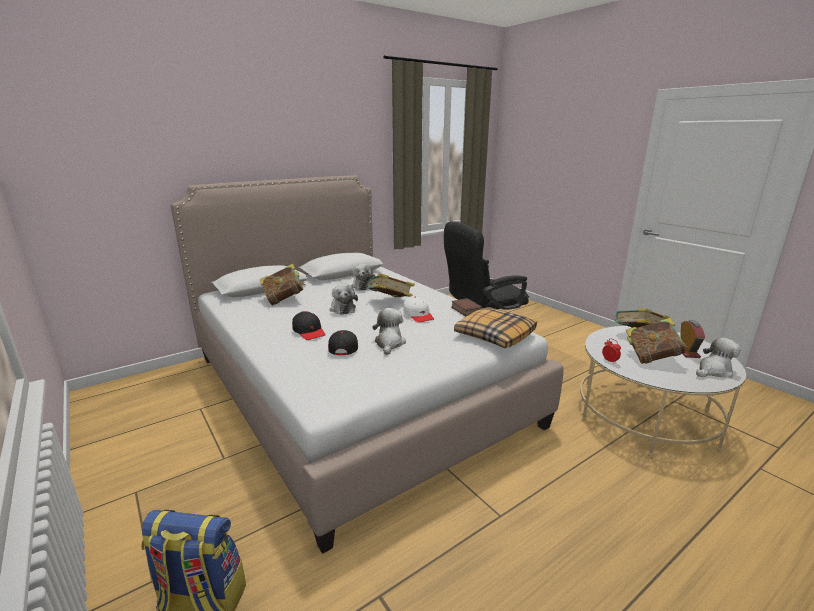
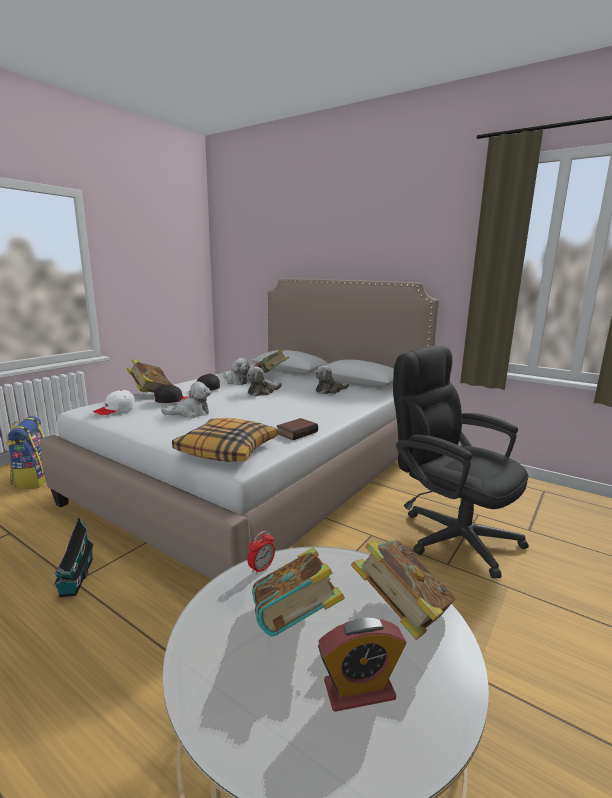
camera: 70 degrees right, 5 degrees down
book [366,274,415,297] -> book moved to [127,359,173,393]
white cap [403,297,434,323] -> white cap moved to [93,390,135,415]
plush toy [696,338,741,378] -> plush toy moved to [223,358,251,385]
none -> toy house [53,516,94,597]

